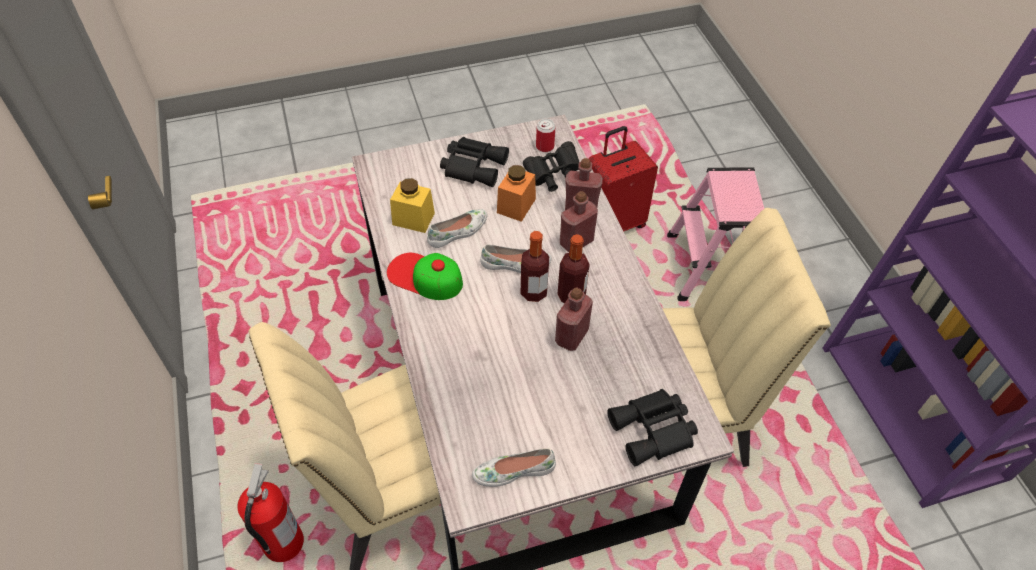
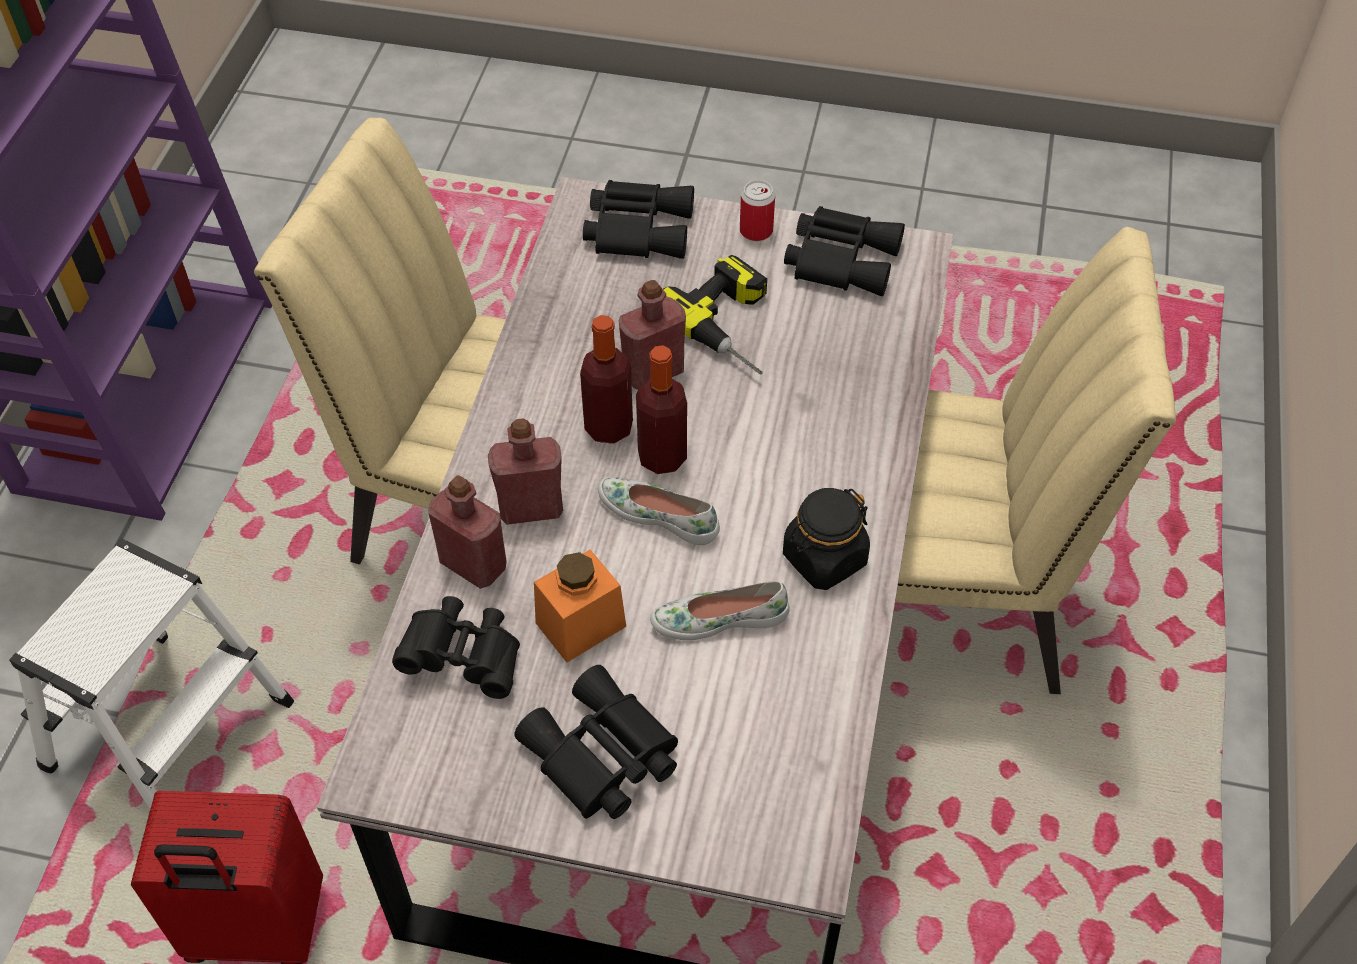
camera: 150 degrees left, 0 degrees up
fire extinguisher [237,463,304,562] -> none
cap [387,253,463,300] -> black jar [783,488,870,590]
yellow jar [390,178,435,233] -> none
white shoe [472,448,556,487] -> black binoculars [784,206,905,296]
can [536,119,555,152] -> can moved to [740,180,775,241]
pink step ladder [667,168,764,301] -> white step ladder [9,538,294,809]
none -> power drill [663,255,767,374]

